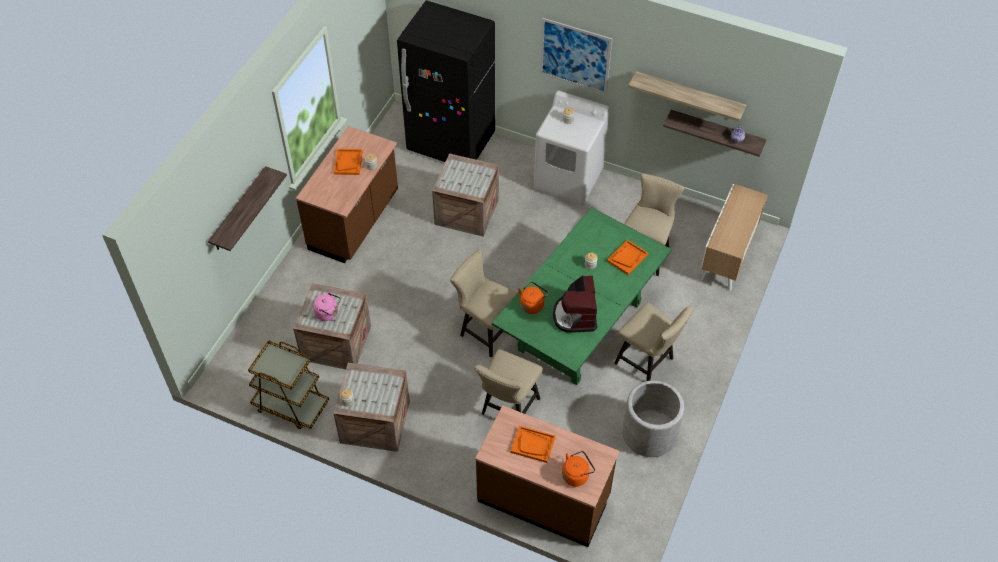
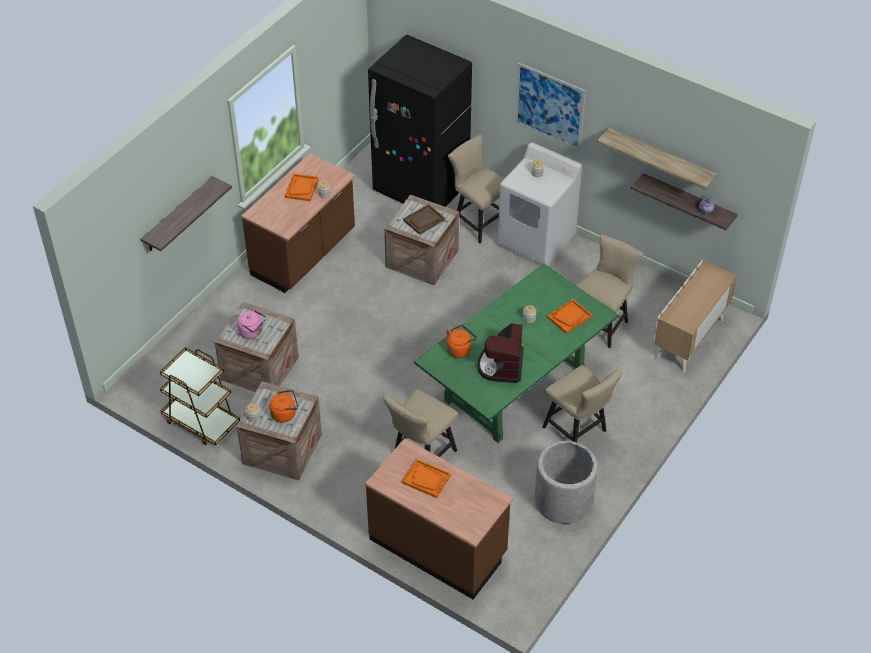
camera: 10 degrees right, 5 degrees down
beige chair [450,249,517,357] -> beige chair moved to [448,135,505,243]
orange kettle [562,451,595,487] -> orange kettle moved to [269,390,298,423]
none -> brown tray [403,204,445,235]

